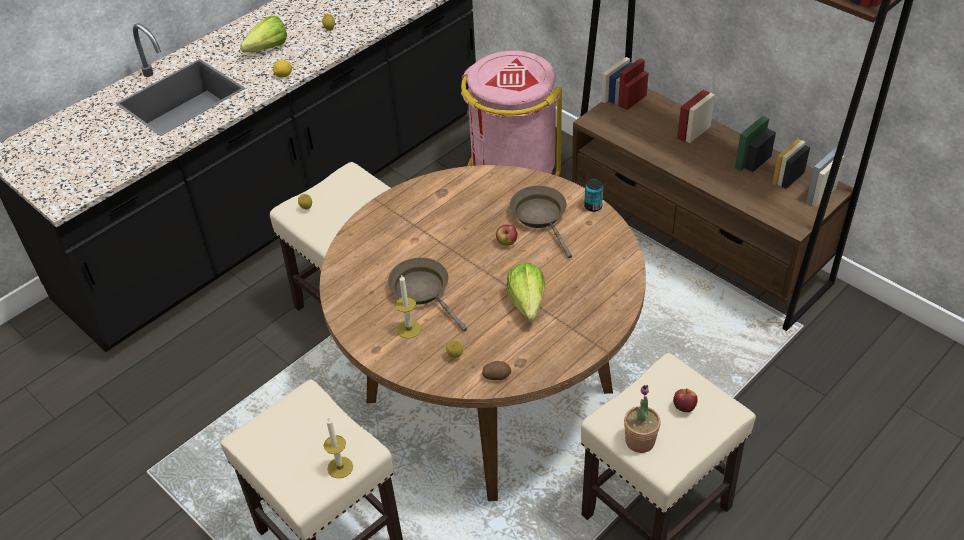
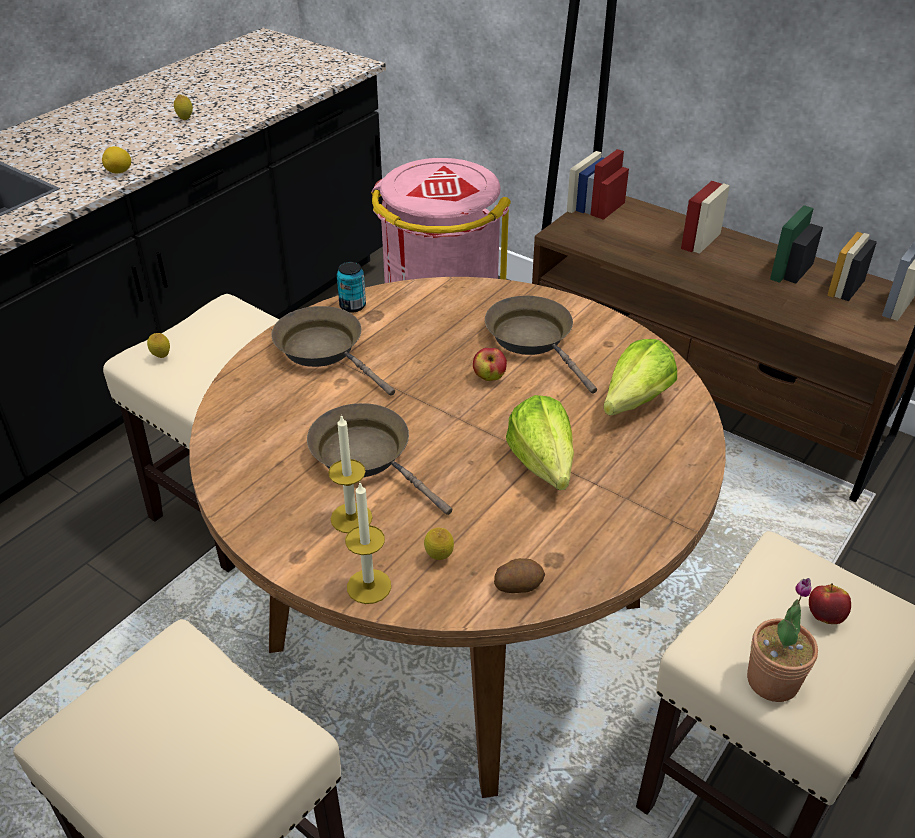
camera: 10 degrees left, 5 degrees down
lettuce [240,16,287,53] -> lettuce moved to [603,339,677,416]
candle [324,418,353,478] -> candle moved to [345,483,391,604]
can [584,179,603,212] -> can moved to [337,262,366,312]
none -> brown frying pan [271,306,395,396]

